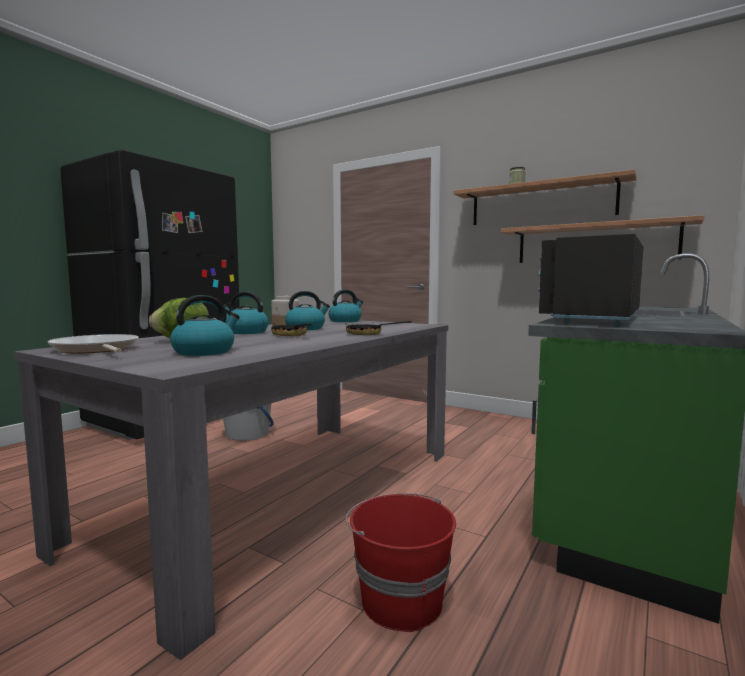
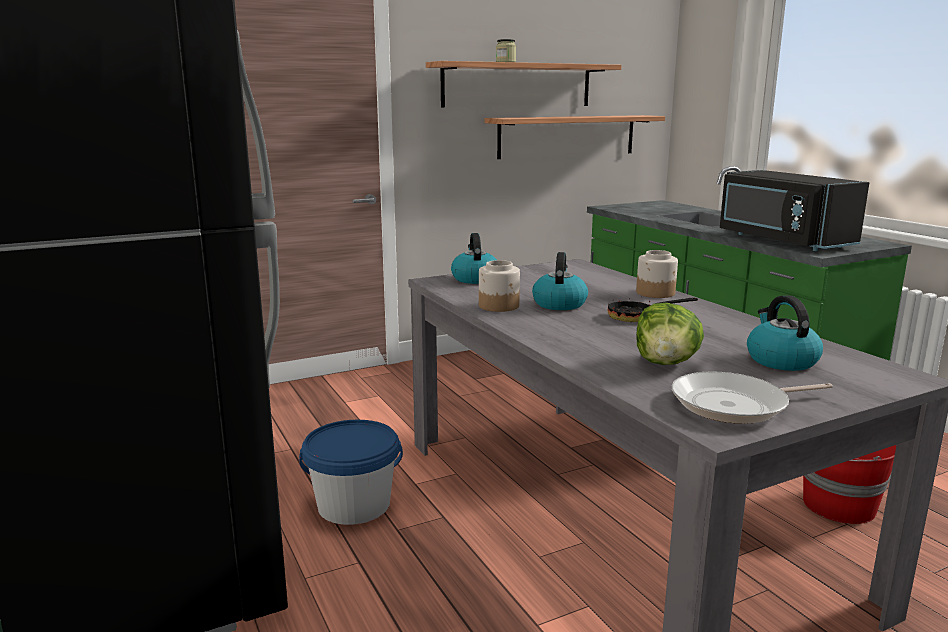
camera: 60 degrees left, 10 degrees up
kettle [223,291,269,334] -> none
frying pan [345,321,412,335] -> jar [636,250,678,298]

